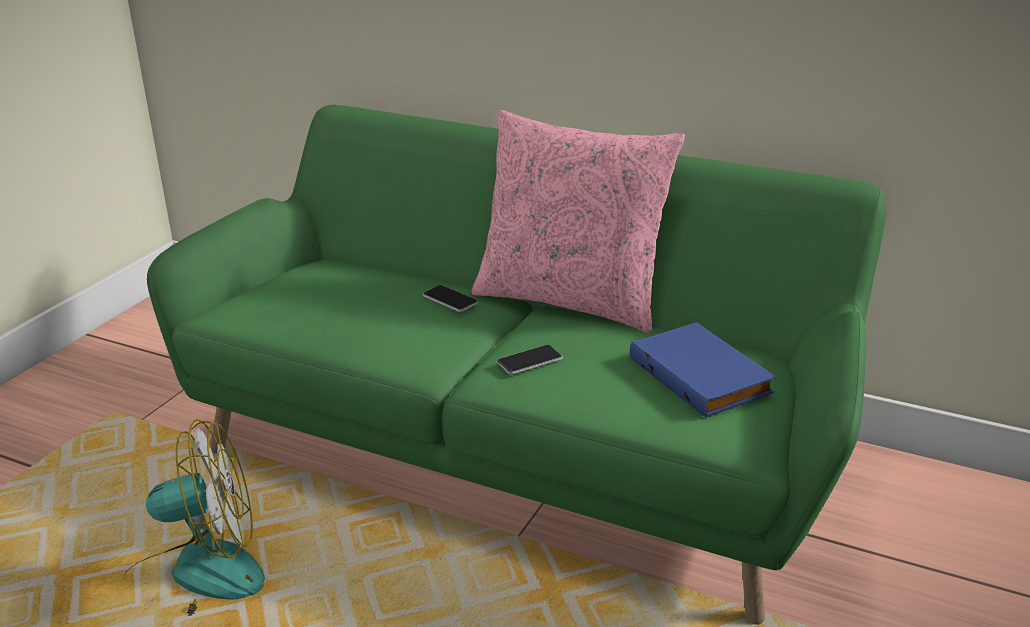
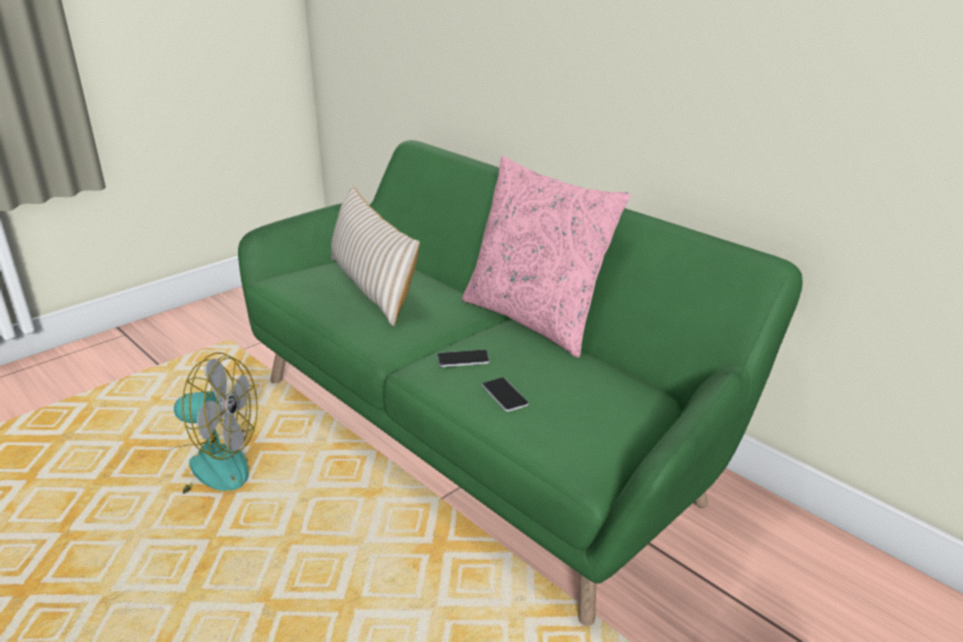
camera: 20 degrees right, 0 degrees up
phone [423,285,478,312] -> phone moved to [482,378,529,412]
blue book [630,322,776,418] -> none
none -> beige pillow [331,185,420,327]

